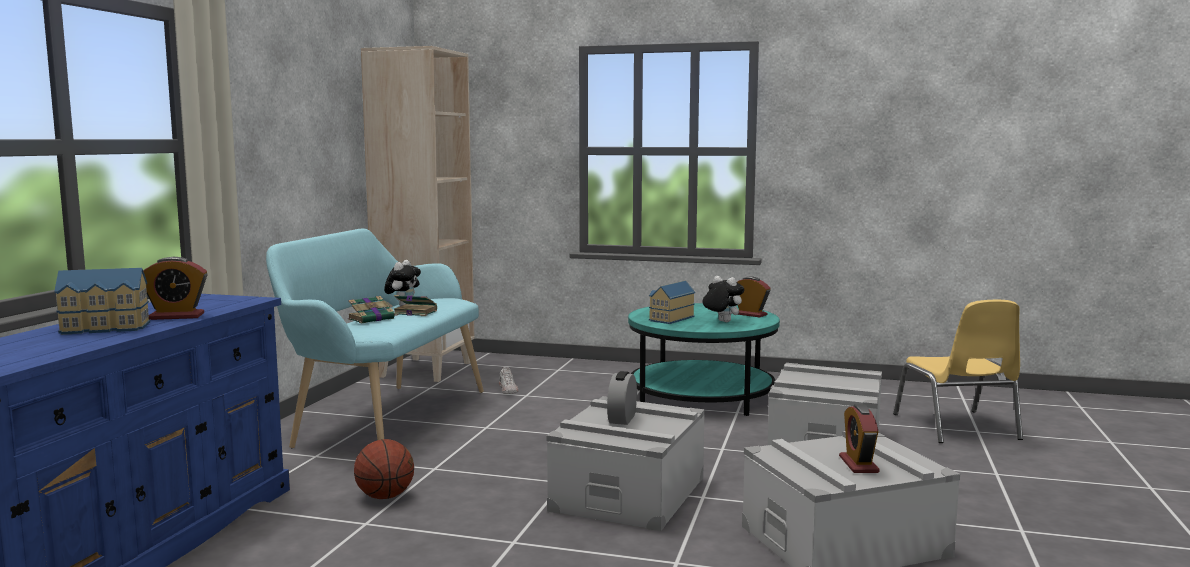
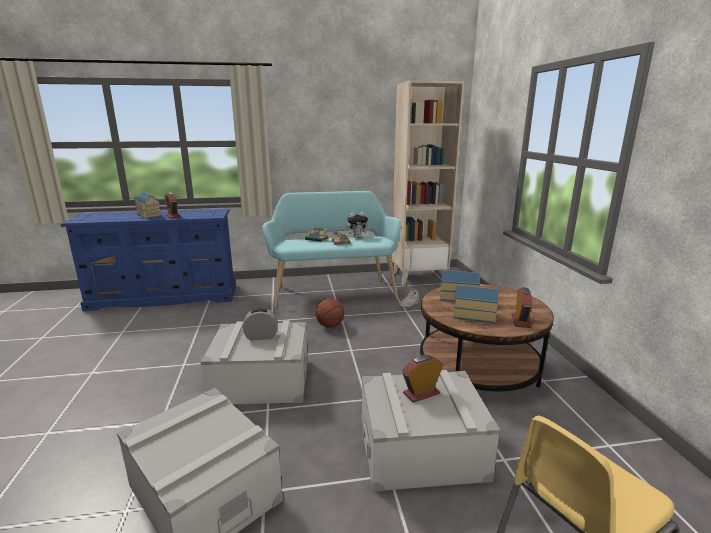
camera: 65 degrees right, 10 degrees up
basketball [354,439,414,499] -> basketball moved to [315,299,344,328]
turquoise coffee table [628,303,780,416] -> brown coffee table [420,284,554,391]
plush toy [703,276,744,322] -> toy house [453,285,499,323]
alarm clock [839,404,880,473] -> alarm clock moved to [402,355,443,403]

